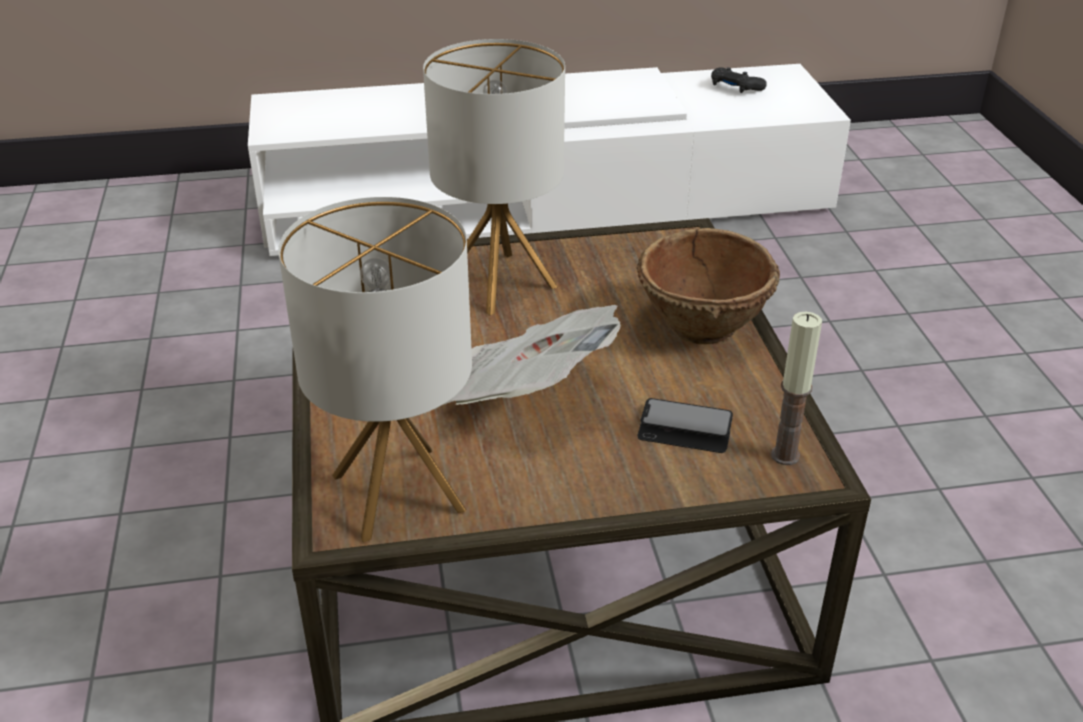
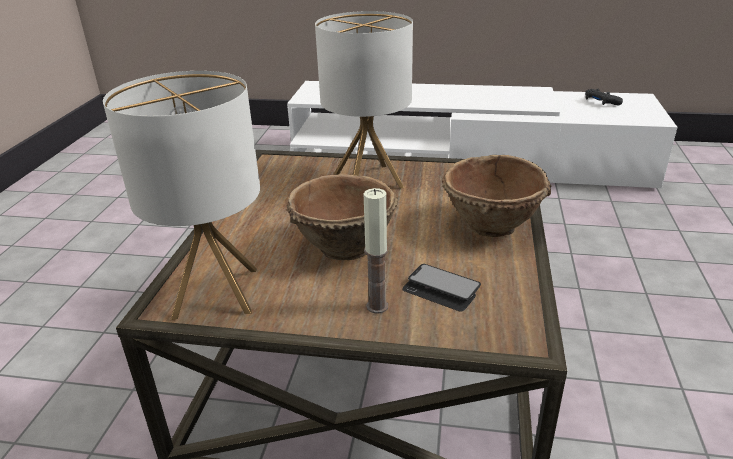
camera: 20 degrees right, 5 degrees down
newspaper [443,305,621,405] -> brown bowl [287,174,398,260]
candle [771,311,822,465] -> candle moved to [364,188,388,314]

